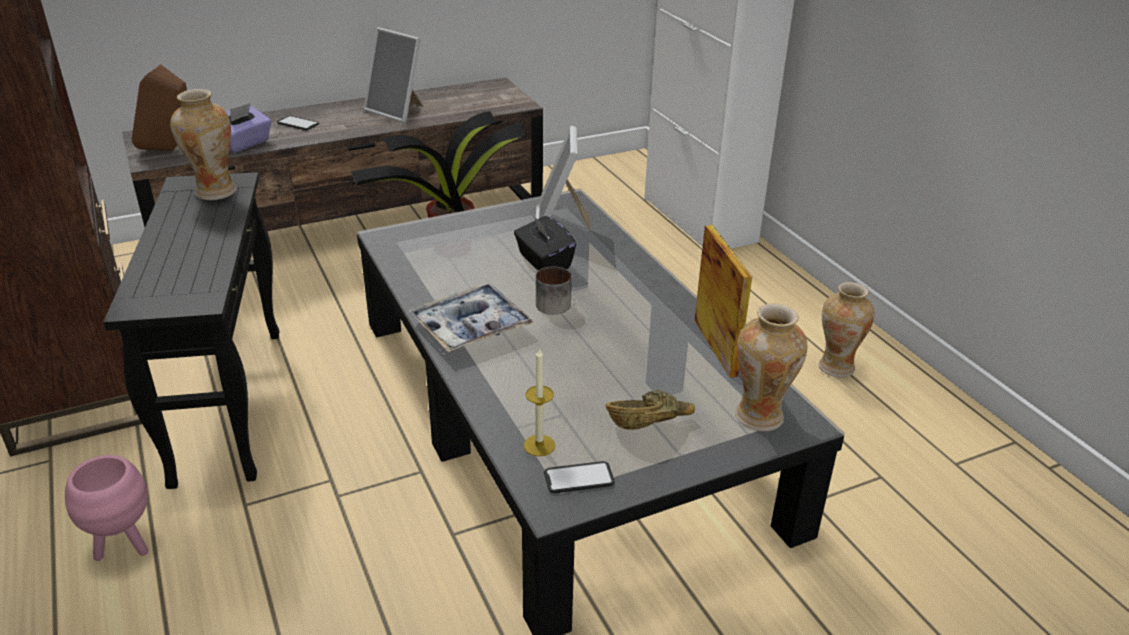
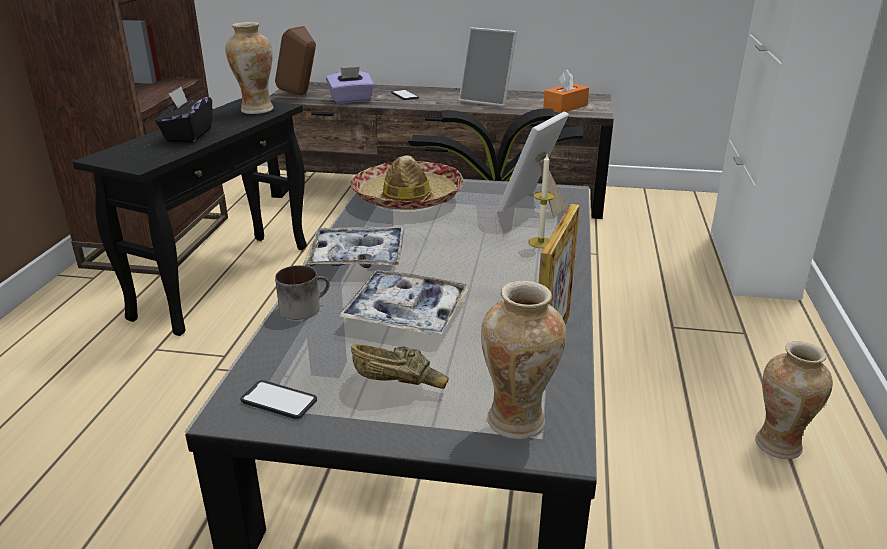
camera: 35 degrees right, 5 degrees down
pink planter [65,455,148,561] -> none
picture frame [364,27,424,123] -> picture frame turned 45 degrees counterclockwise [459,27,517,107]
black tissue box [514,215,576,271] -> black tissue box moved to [156,87,212,143]
candle [524,347,556,456] -> candle moved to [528,154,555,248]
mug [536,266,572,315] -> mug moved to [275,265,330,320]
none -> tray [337,270,470,335]
none -> hat [350,155,463,210]
none -> orange tissue box [543,70,589,113]

